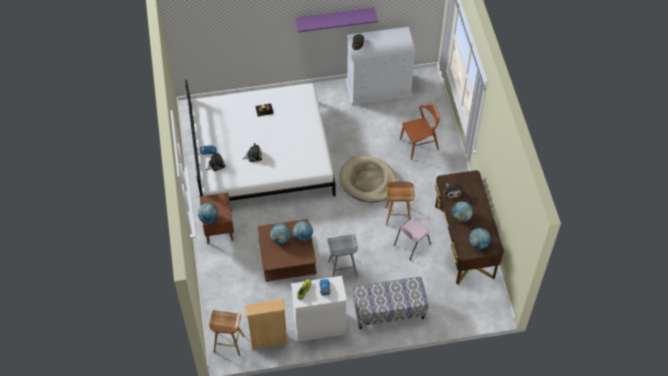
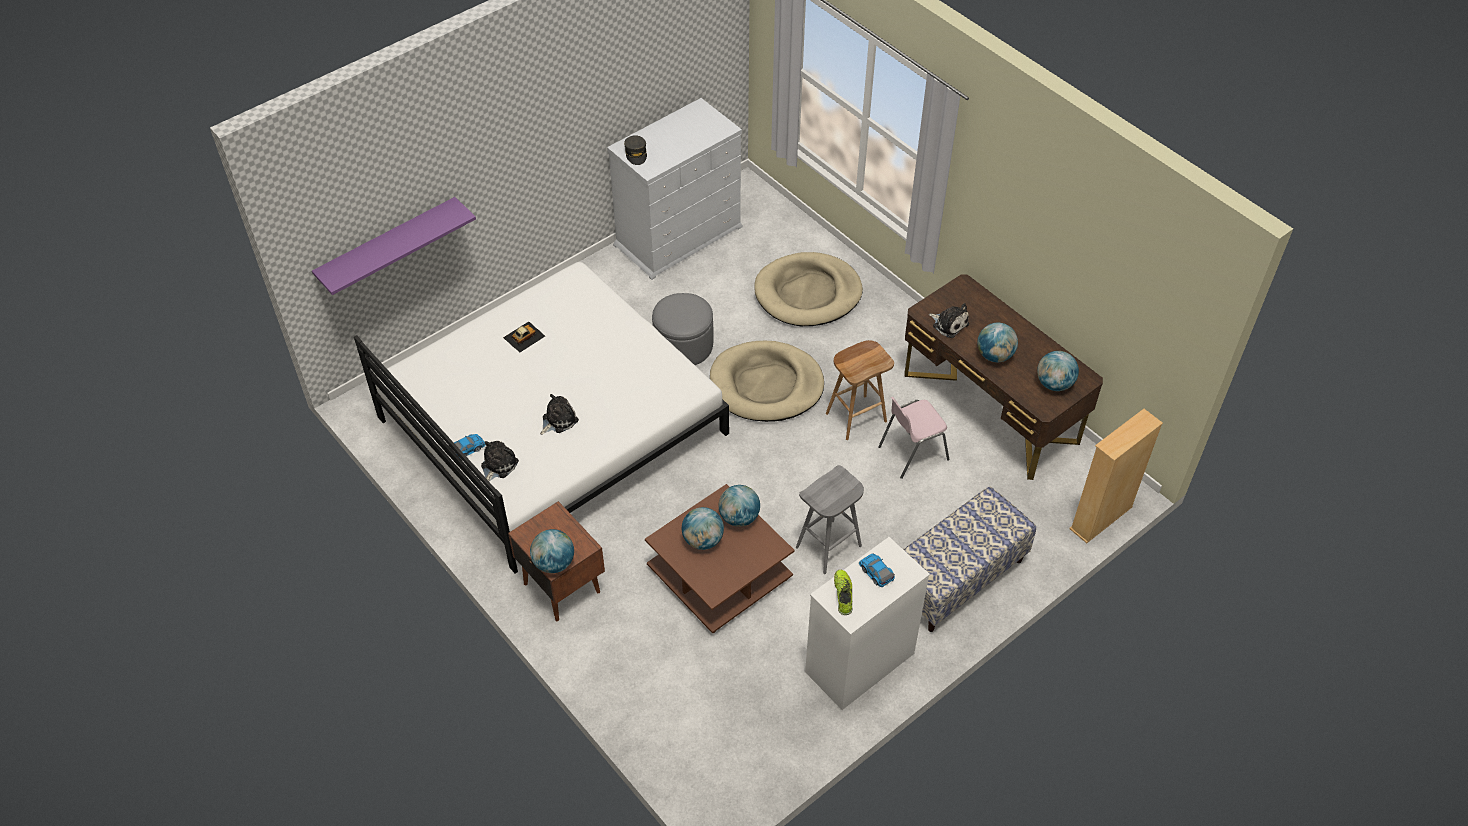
camera: 30 degrees left, 5 degrees down
brown stool [209,310,244,356] -> none
beige bookcase [245,299,288,349] -> beige bookcase moved to [1069,409,1163,543]
purple shelf [295,8,378,32] -> purple shelf moved to [312,197,476,295]
pink chair [394,218,431,260] -> pink chair turned 45 degrees clockwise [878,397,950,479]
brown chair [400,103,440,160] -> beige dog bed [754,252,863,326]
none -> grey ottoman [652,293,713,365]

